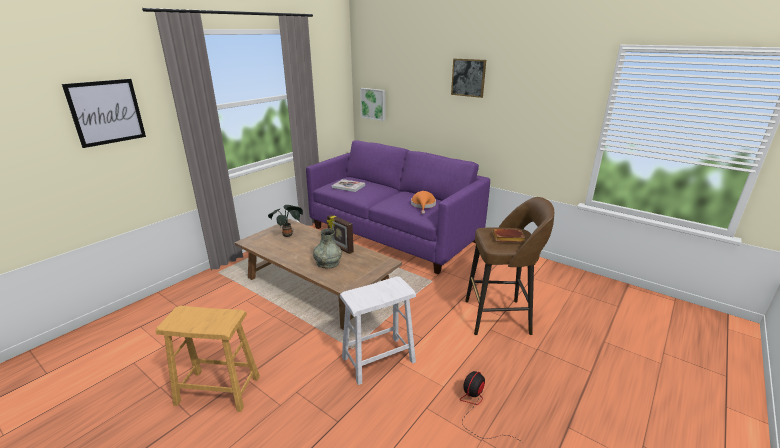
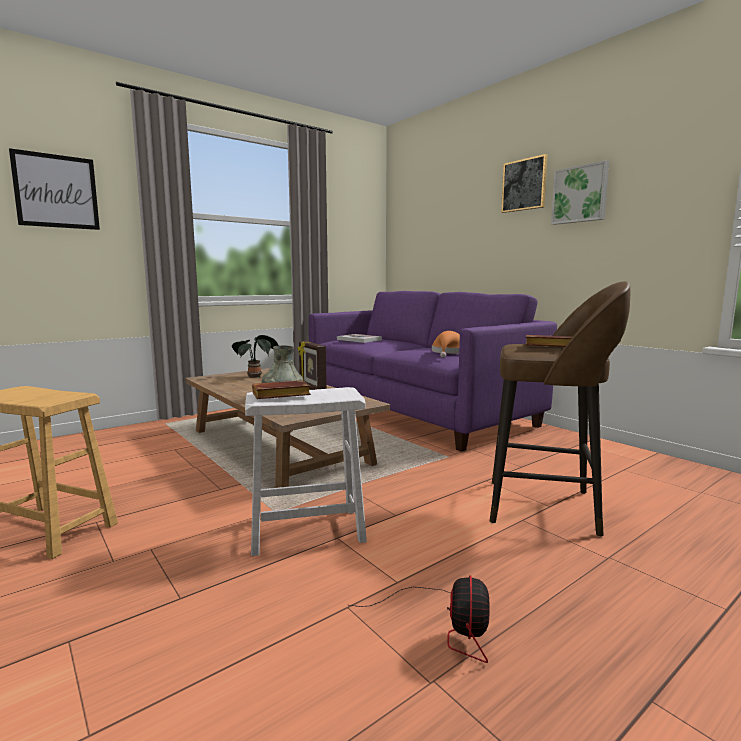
camera: 15 degrees right, 15 degrees down
picture [360,88,385,121] -> picture moved to [551,160,609,225]
fan [460,371,522,442] -> fan turned 135 degrees clockwise [349,575,490,663]
none -> brown book [252,380,311,399]

